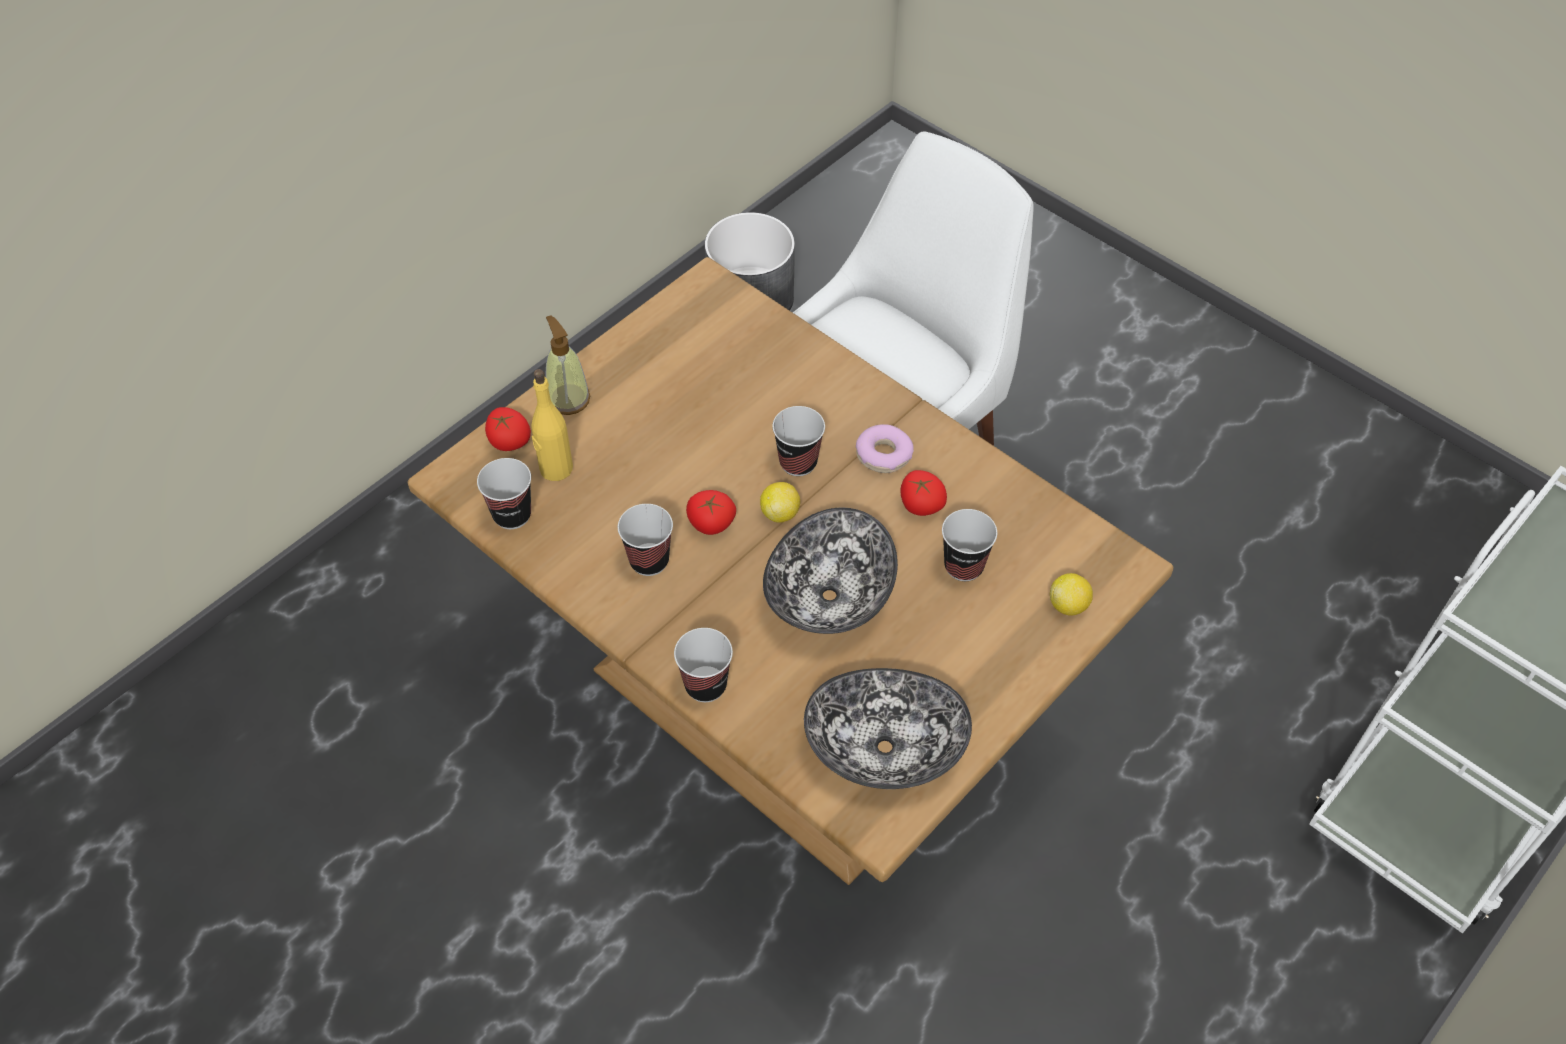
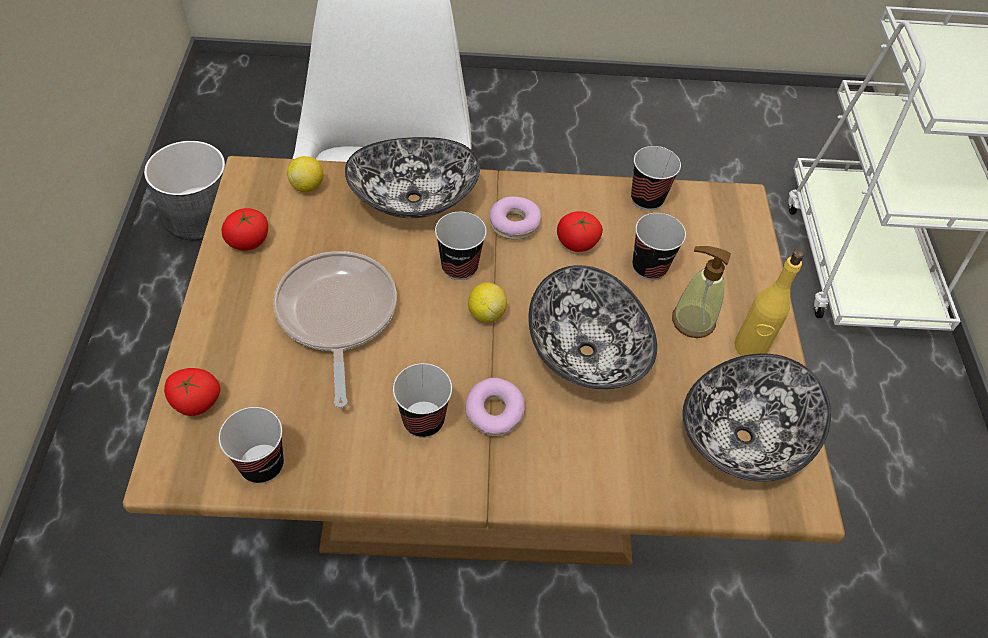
camera: 45 degrees left, 0 degrees up
yellow bottle [531,369,573,481] -> yellow bottle moved to [735,249,805,356]
soap dispenser [546,315,590,415] -> soap dispenser moved to [672,246,731,338]
cup [674,628,733,702] -> cup moved to [631,146,681,211]
tomato [686,490,736,535] -> tomato moved to [222,208,268,251]
lemon [1050,573,1093,616] -> lemon moved to [287,156,324,192]
none -> frying pan [273,251,397,408]
none -> bowl [345,137,480,218]
none -> donut [465,378,525,436]

